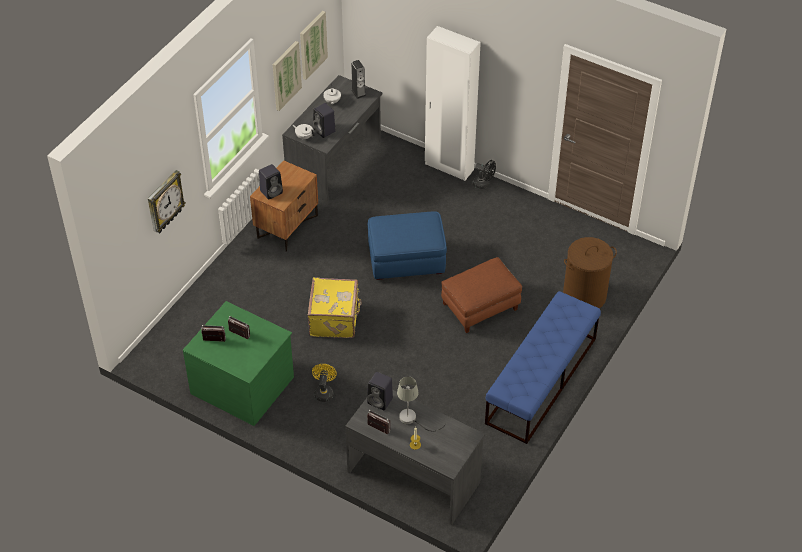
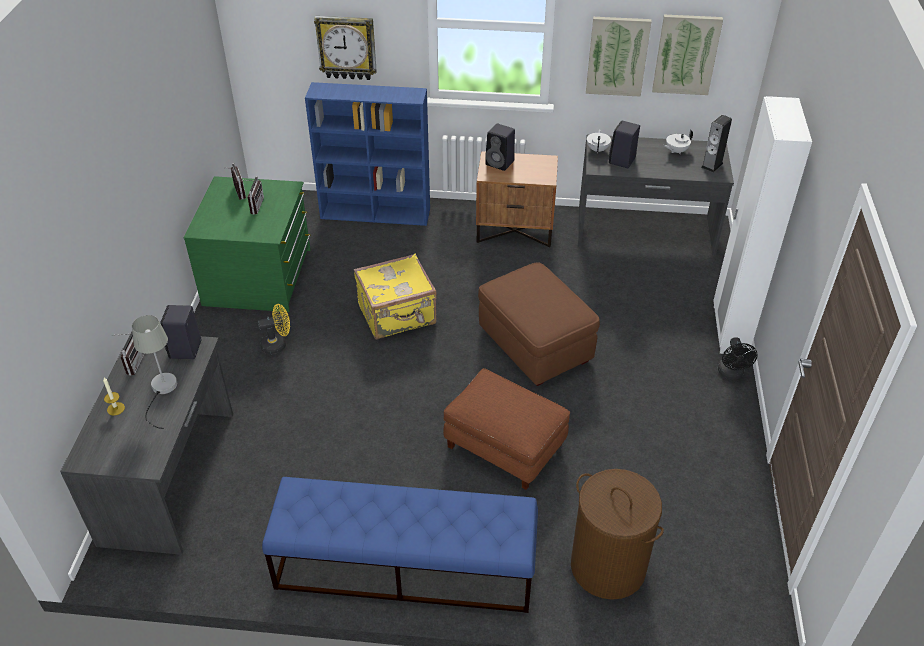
camera: 65 degrees right, 5 degrees down
blue ottoman [368,211,447,280] -> brown ottoman [478,262,600,386]
none -> blue bookcase [305,82,430,226]

